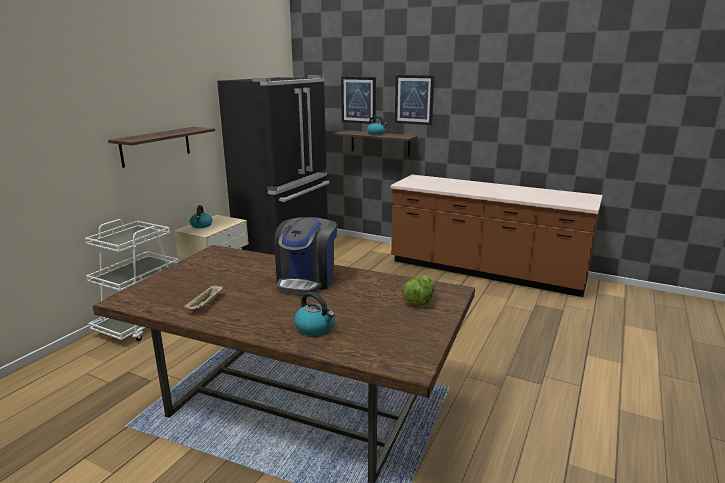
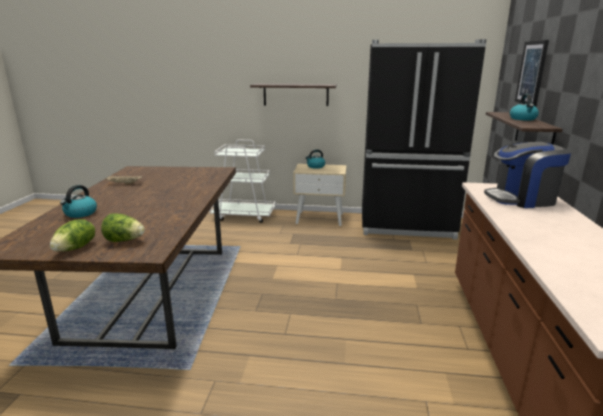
camera: 70 degrees right, 0 degrees up
coffee machine [274,217,337,294] -> coffee machine moved to [484,142,571,208]
picture [395,75,435,125] -> none
none -> lettuce [50,219,95,252]

